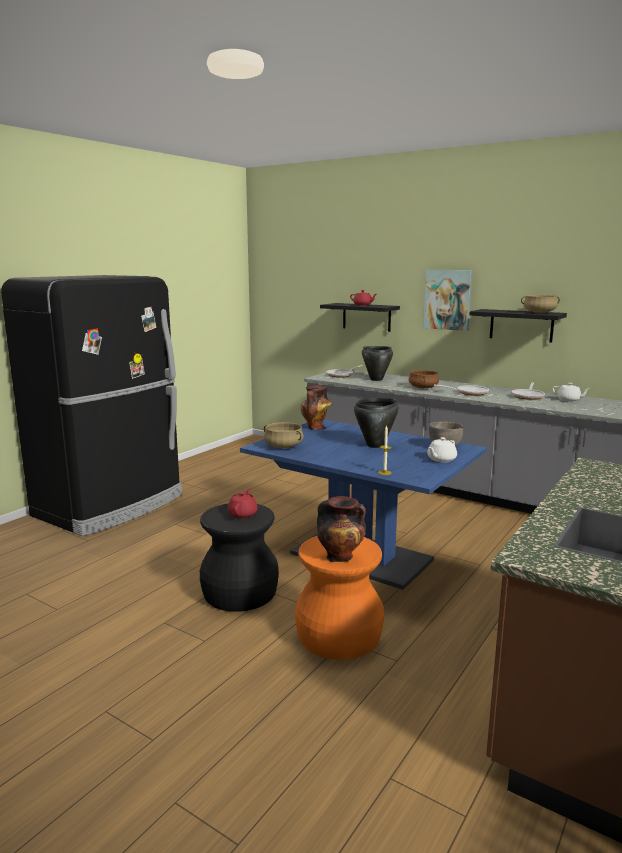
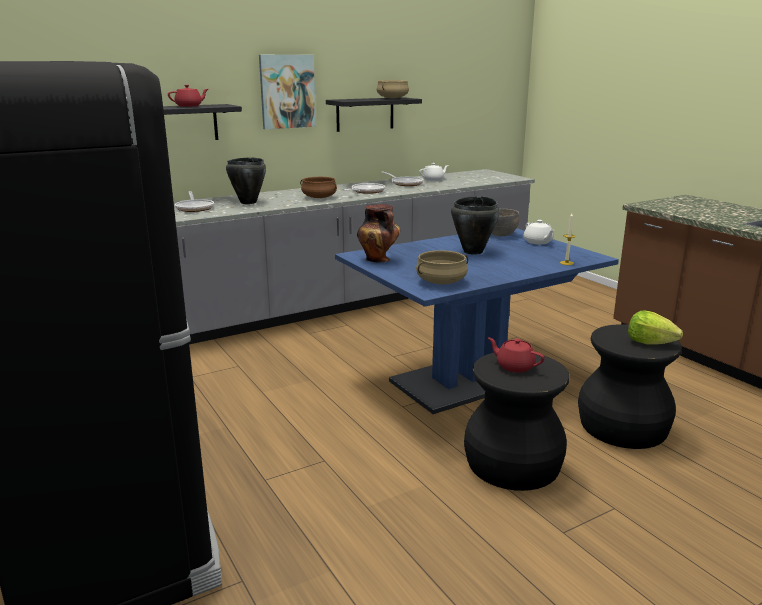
camera: 65 degrees left, 5 degrees up
orange stool [295,536,384,660] -> black stool [578,324,682,449]
vase [317,496,366,562] -> lettuce [628,310,683,345]

